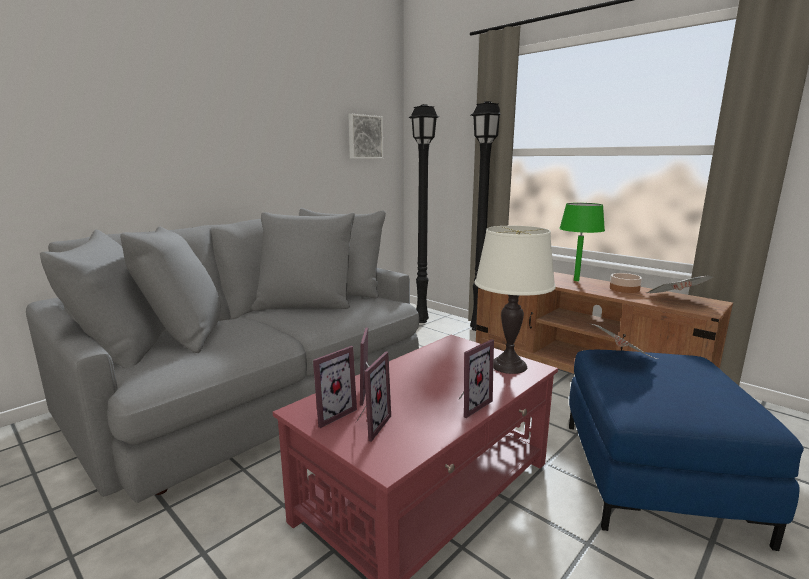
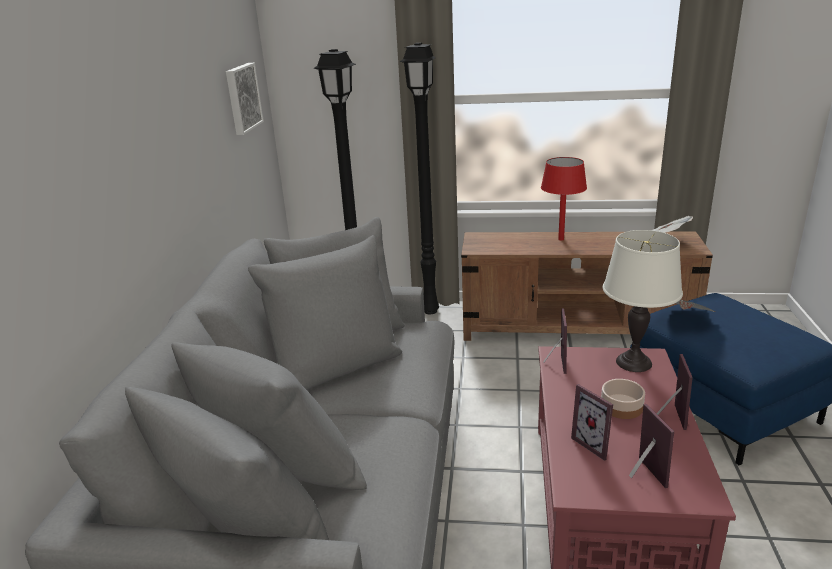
camera: 35 degrees left, 10 degrees up
picture frame [313,346,357,428] -> picture frame moved to [543,308,567,374]
green table lamp [559,203,605,281] -> red table lamp [541,157,587,241]
bowl [610,273,642,293] -> bowl moved to [601,379,645,419]

